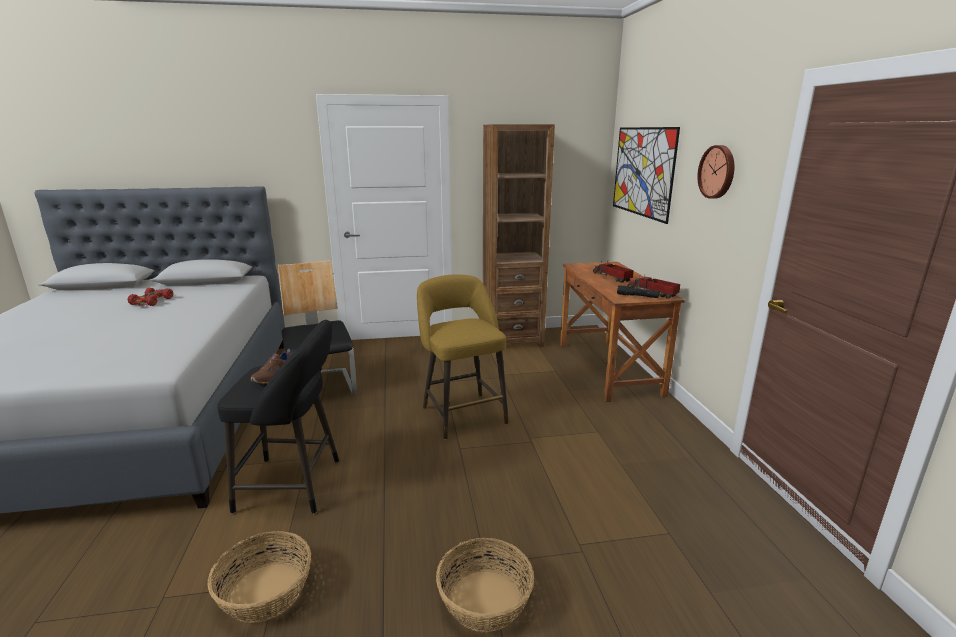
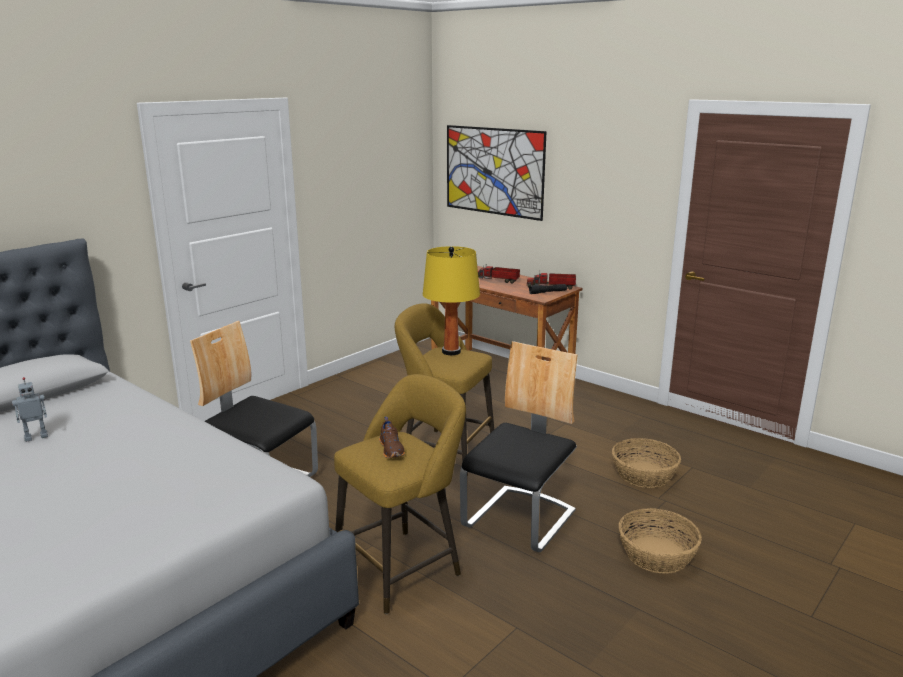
camera: 40 degrees left, 0 degrees up
red toy car [127,288,173,306] -> toy robot [12,377,48,442]
basket [207,531,311,623] -> basket moved to [612,438,681,488]
black stool [217,320,339,514] -> yellow stool [334,374,466,614]
brown bookcase [483,124,555,347] -> none
wall clock [697,145,734,199] -> none
none -> yellow table lamp [423,246,480,355]
none -> chair [460,341,578,552]

